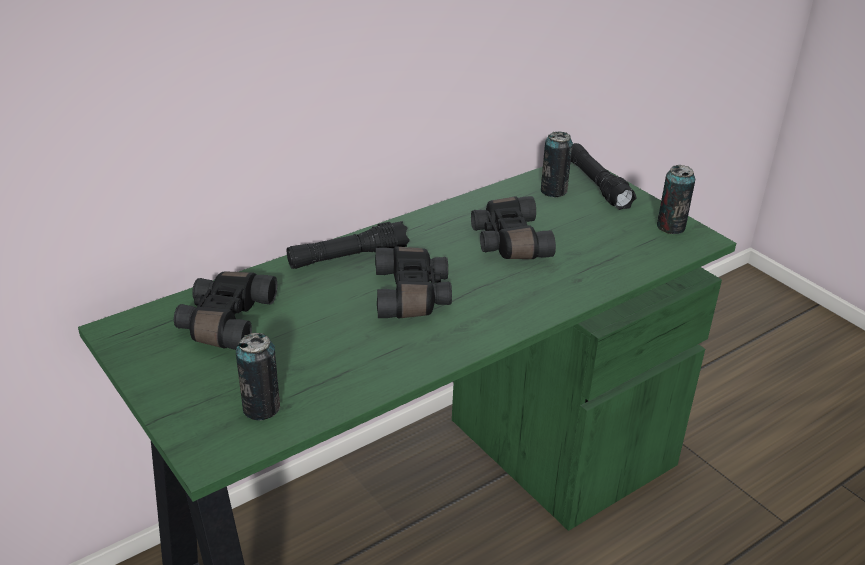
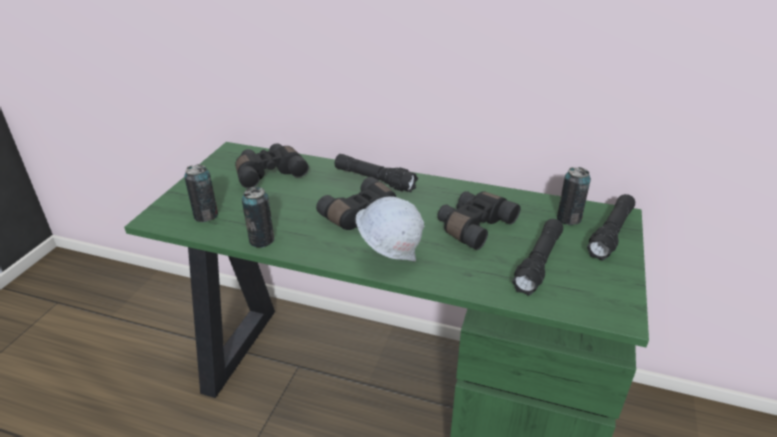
camera: 55 degrees right, 0 degrees up
can [657,165,695,234] -> can moved to [242,187,275,248]
none -> white hard hat [356,196,424,261]
none -> black flashlight [512,219,563,296]

